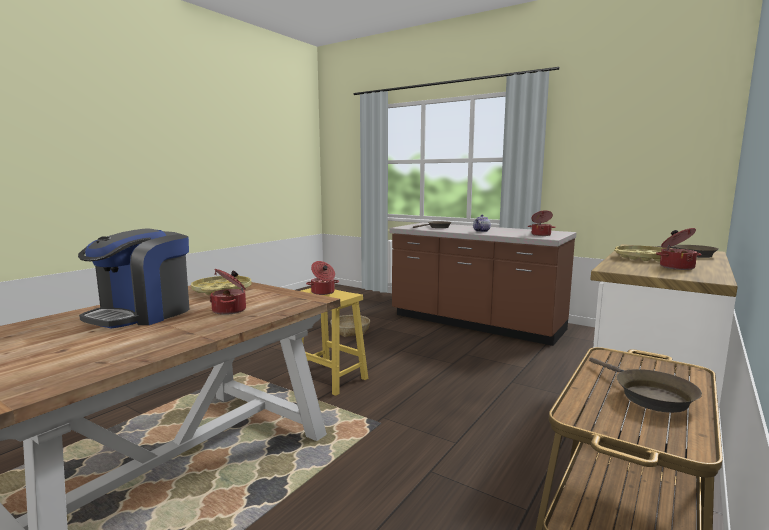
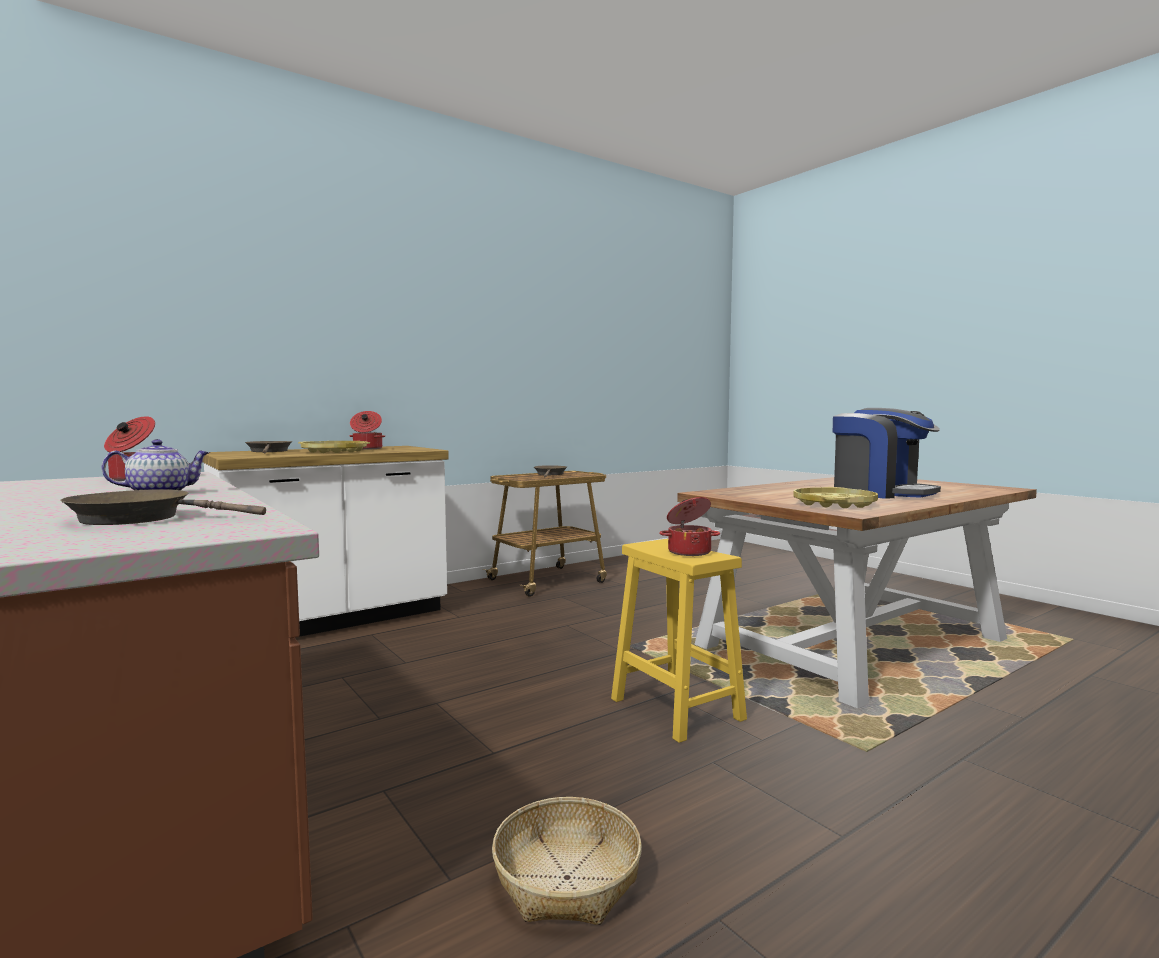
camera: 160 degrees left, 5 degrees down
coffee machine [78,229,189,328] -> coffee machine turned 90 degrees clockwise [833,408,941,499]
cooking pot [209,269,246,315] -> none

